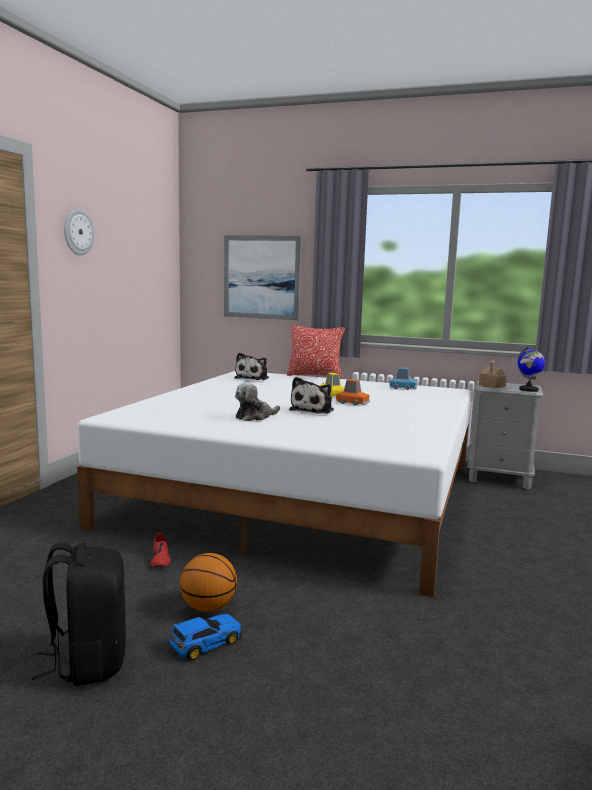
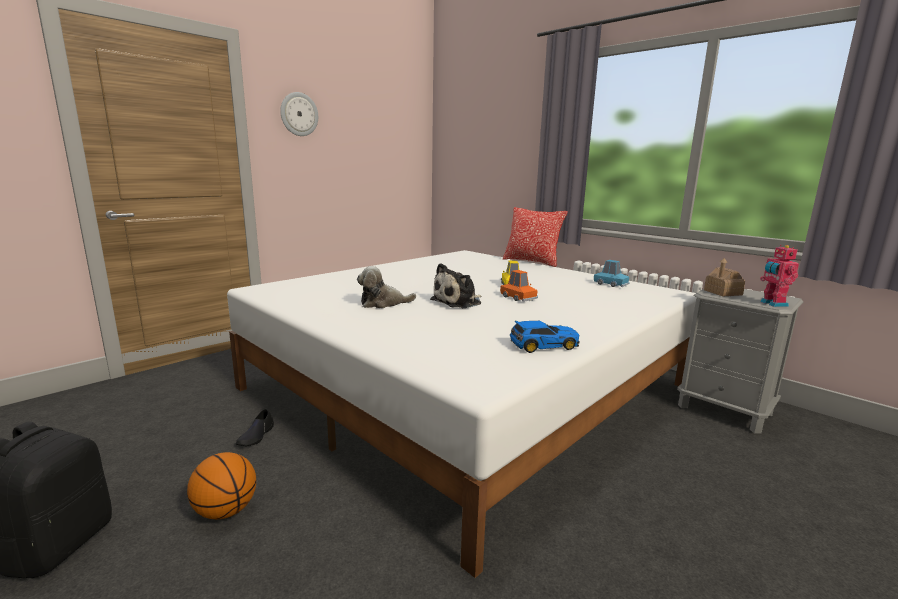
camera: 25 degrees right, 5 degrees up
red shoe [151,532,171,567] -> black shoe [236,409,274,446]
toy car [168,614,242,660] -> toy car moved to [510,321,580,353]
picture [224,235,301,320] -> none
plush toy [234,353,269,380] -> none
globe [517,346,545,392] -> toy robot [760,245,799,307]

